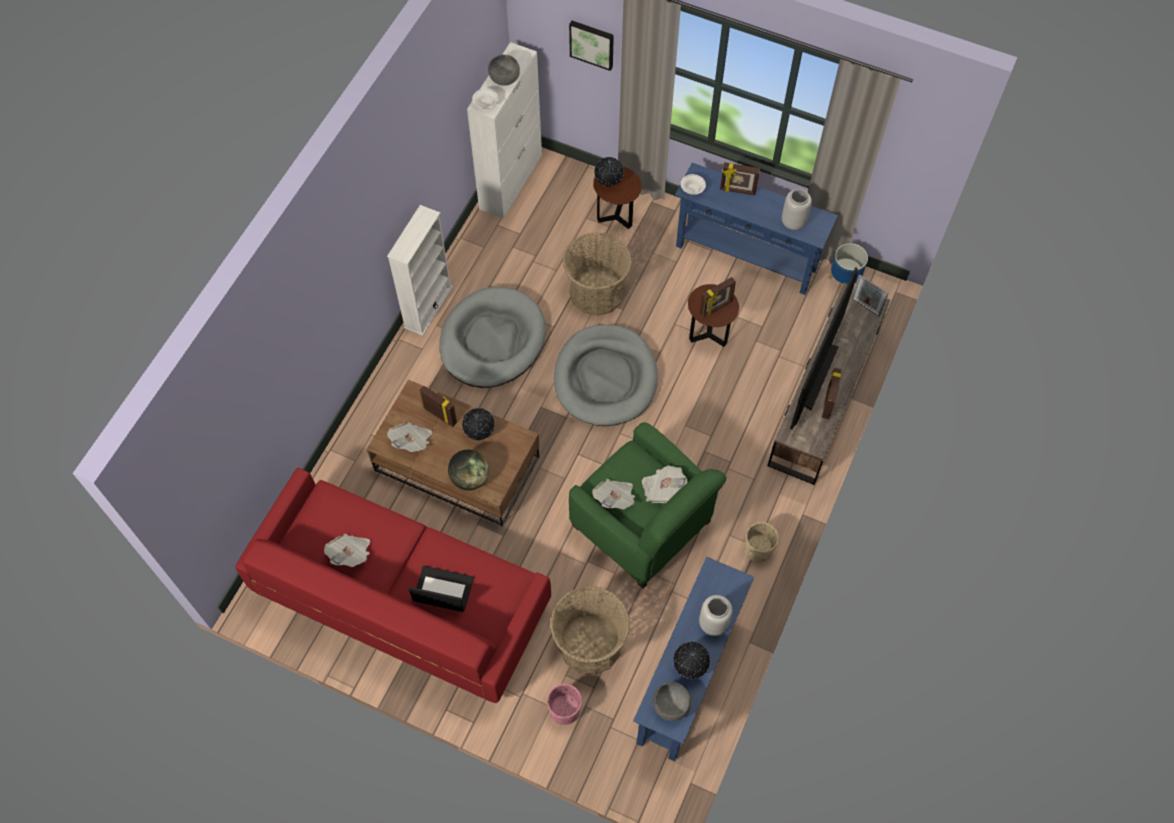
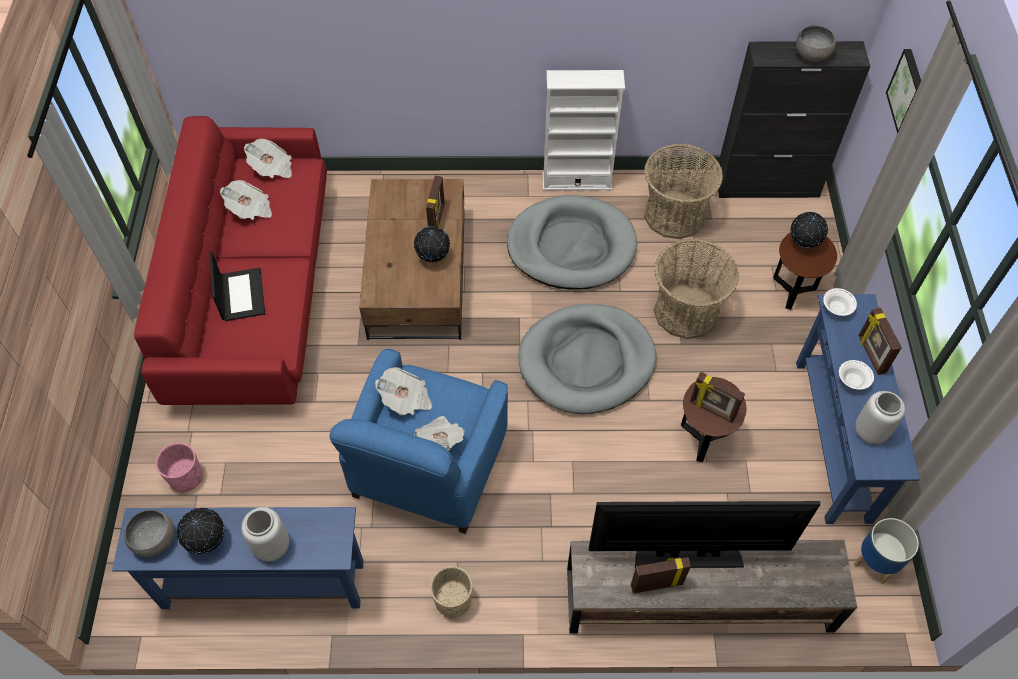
camera: 65 degrees right, 5 degrees down
newspaper [387,422,432,452] -> newspaper moved to [244,139,292,178]
globe [448,450,489,490] -> none
white cabinet [467,42,542,219] -> black cabinet [716,41,870,198]
white bowl [472,88,498,109] -> white bowl moved to [839,360,874,390]
basket [550,586,630,675] -> basket moved to [644,144,723,239]
green armchair [569,422,726,589] -> blue armchair [329,349,508,534]
picture frame [851,275,888,316] -> none

